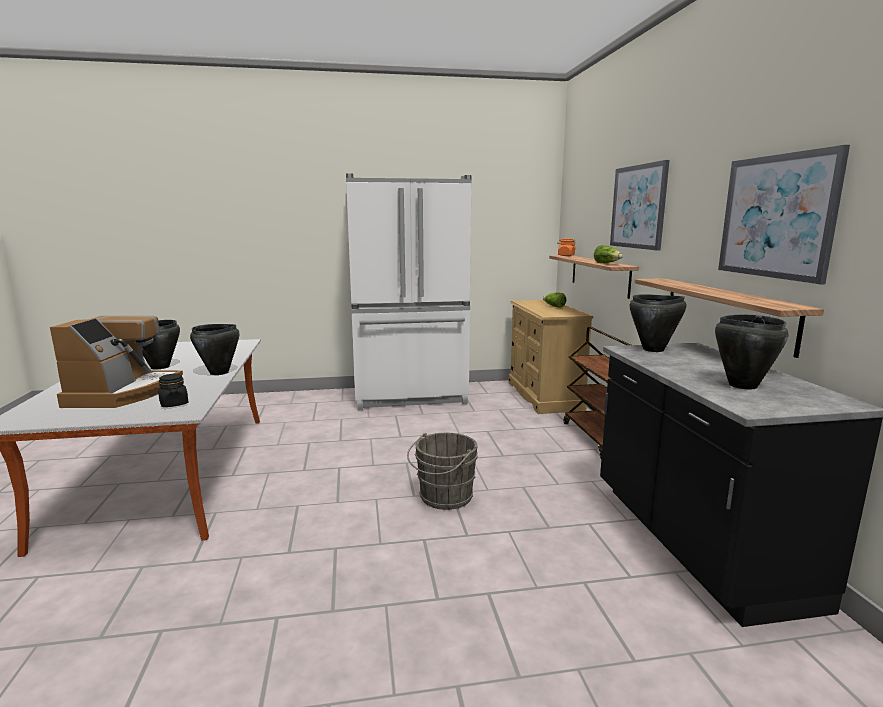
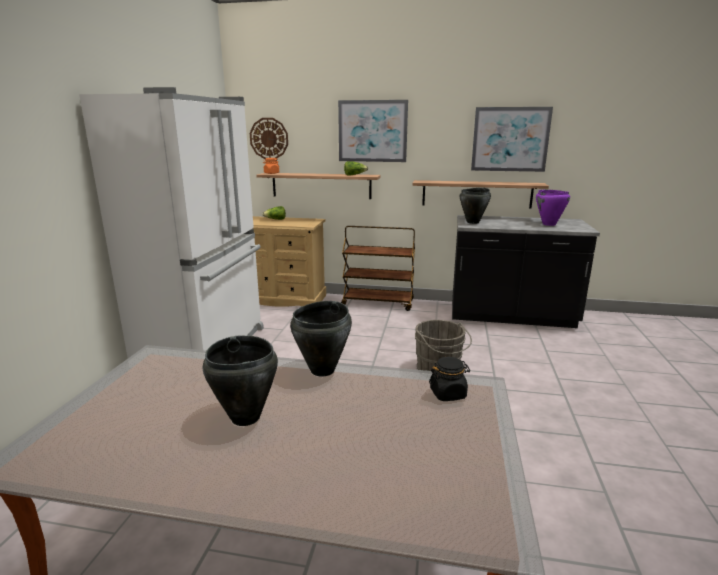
camera: 70 degrees left, 5 degrees up
coffee machine [50,316,183,408] -> none
black cooking pot [715,315,788,389] -> purple cooking pot [536,190,570,226]
none -> wall clock [250,118,288,159]

